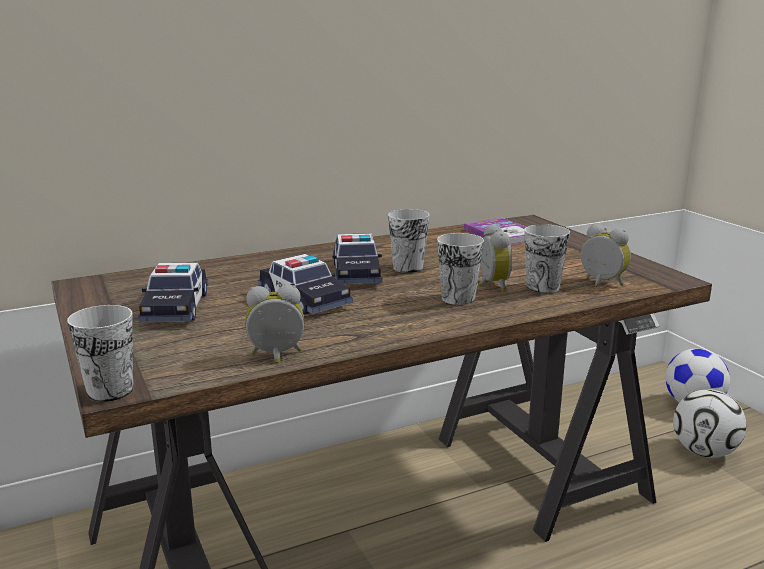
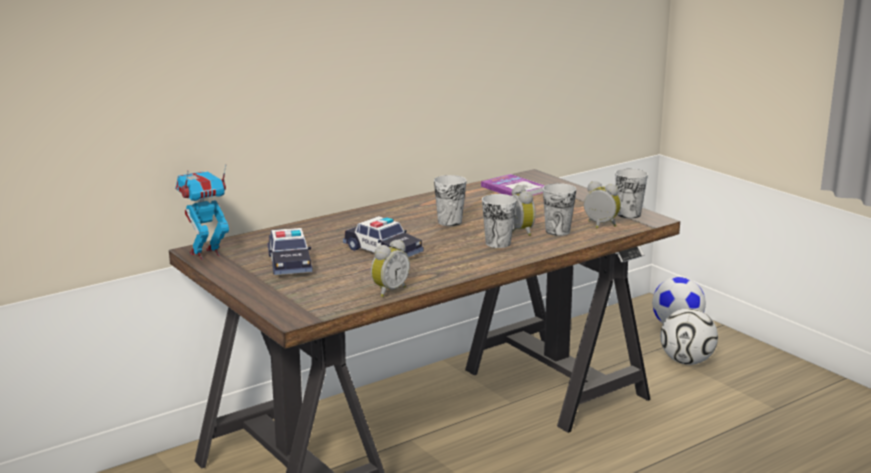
camera: 10 degrees left, 0 degrees up
cup [67,305,133,402] -> cup moved to [615,169,648,219]
alarm clock [245,285,304,363] -> alarm clock turned 150 degrees clockwise [371,239,410,297]
toy car [333,233,382,284] -> none
none -> toy robot [175,164,229,260]

